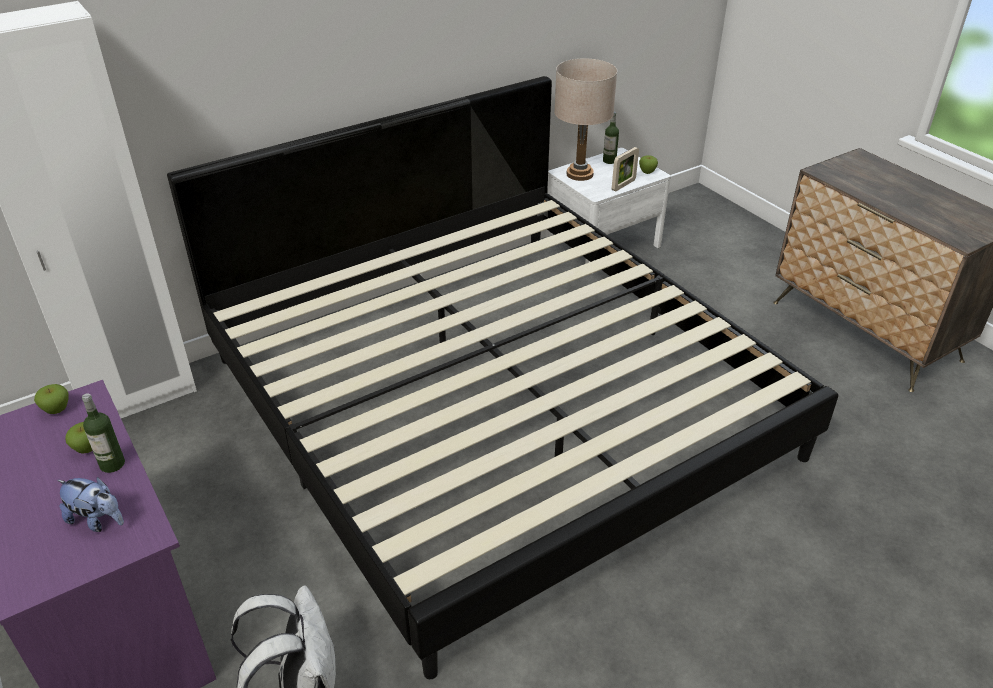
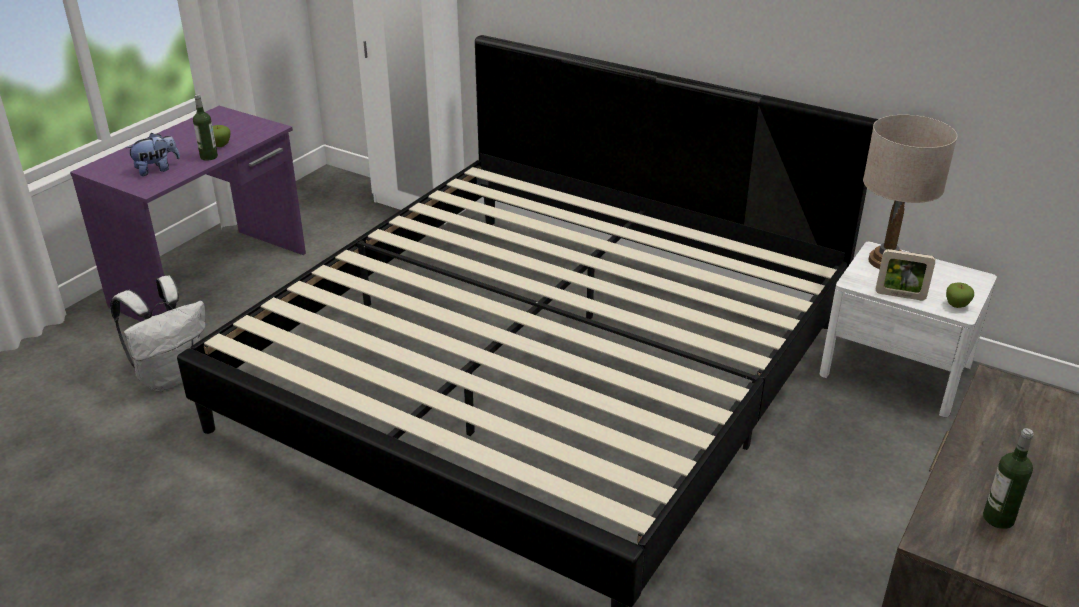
camera: 65 degrees right, 5 degrees down
apple [34,384,69,414] -> none
plush toy [57,477,124,532] -> plush toy turned 120 degrees counterclockwise [126,133,180,176]
bottle [603,112,619,164] -> bottle moved to [983,428,1033,529]

